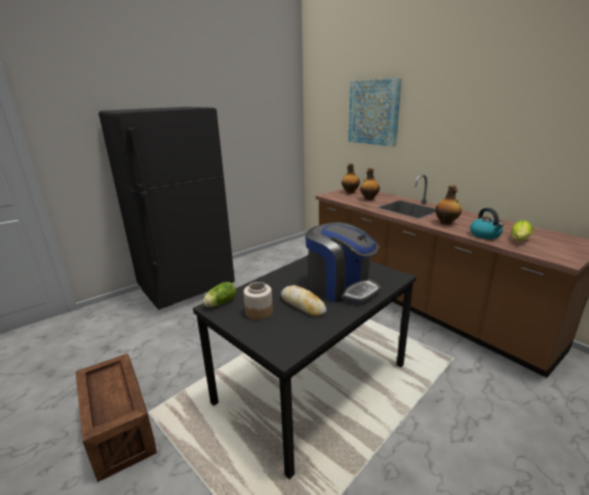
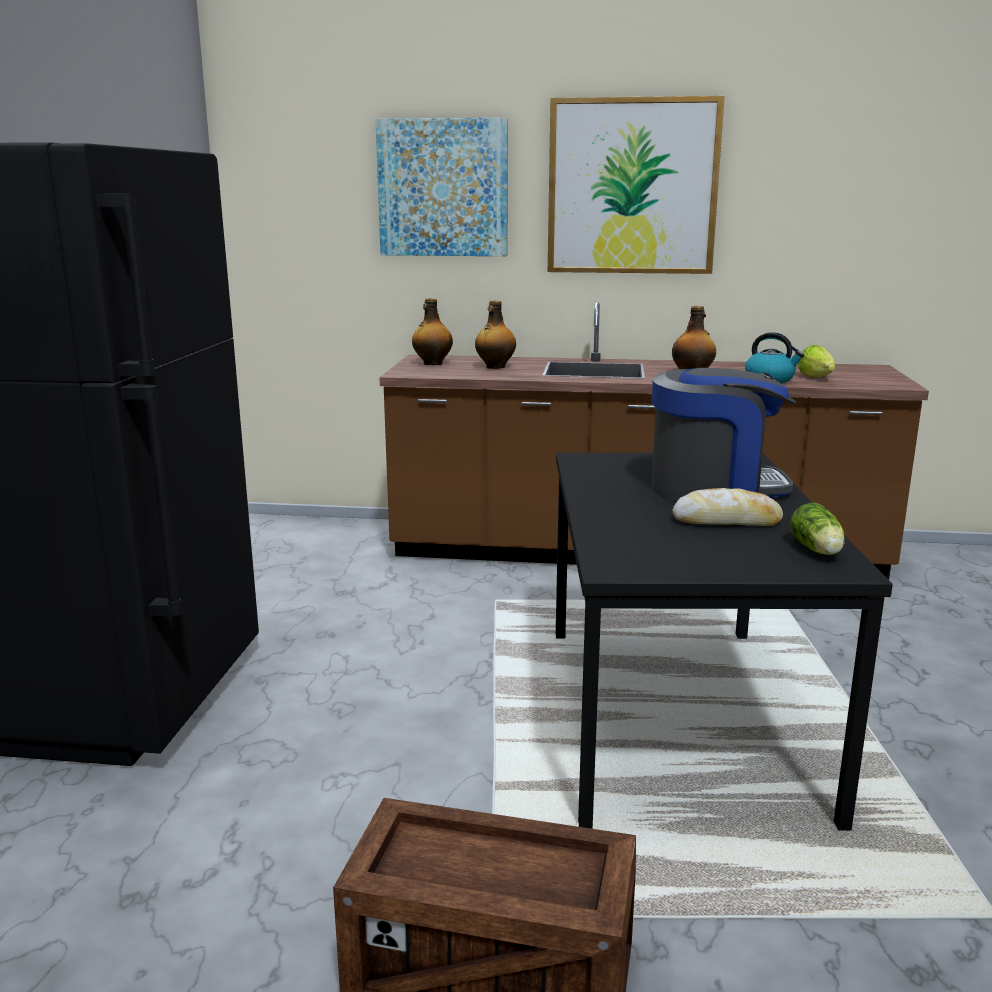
camera: 45 degrees left, 5 degrees down
lettuce [203,282,236,307] -> lettuce moved to [790,503,845,555]
jar [244,282,273,320] -> none
none -> picture [548,96,725,274]

